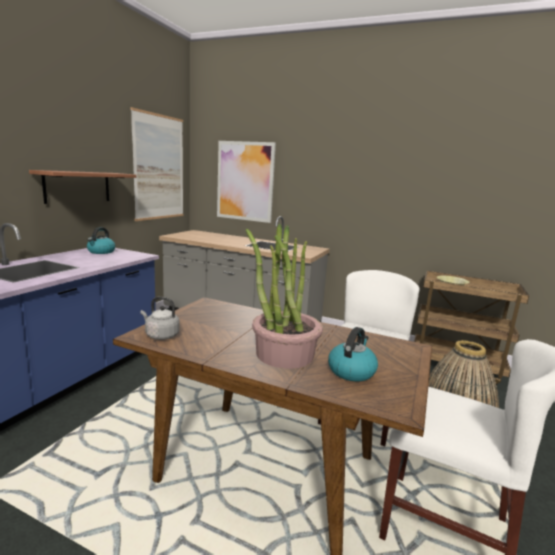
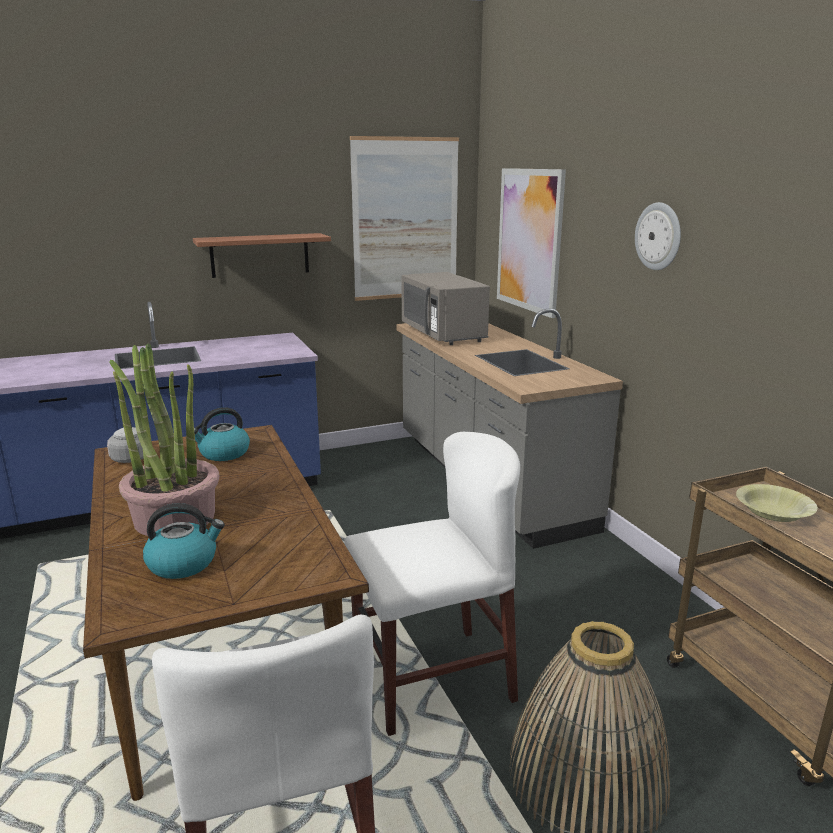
camera: 45 degrees right, 5 degrees up
kettle [87,227,115,254] -> kettle moved to [194,407,250,461]
none -> grey microwave [401,272,490,345]
none -> wall clock [635,202,681,270]

